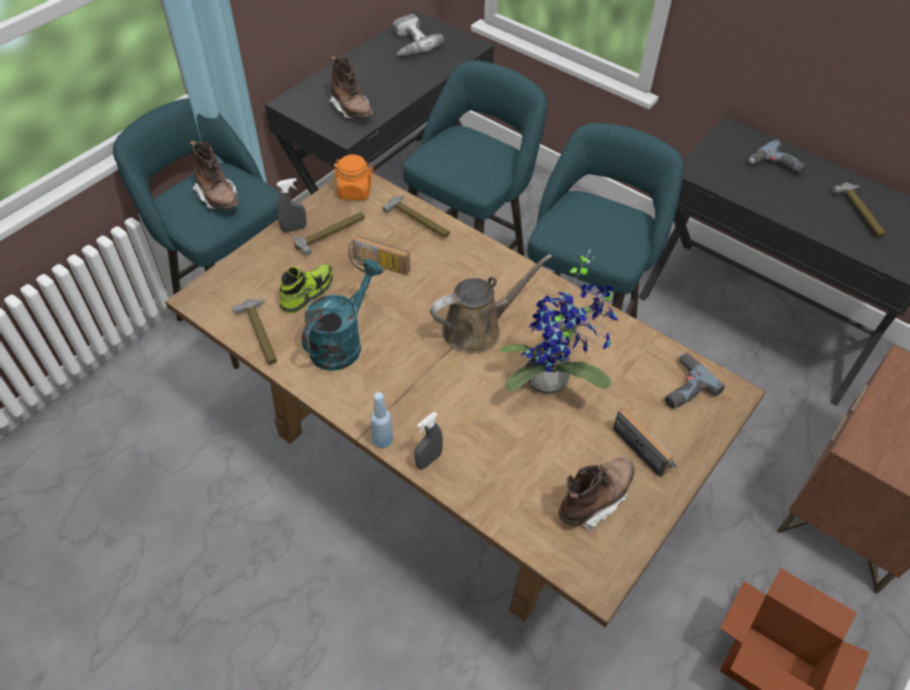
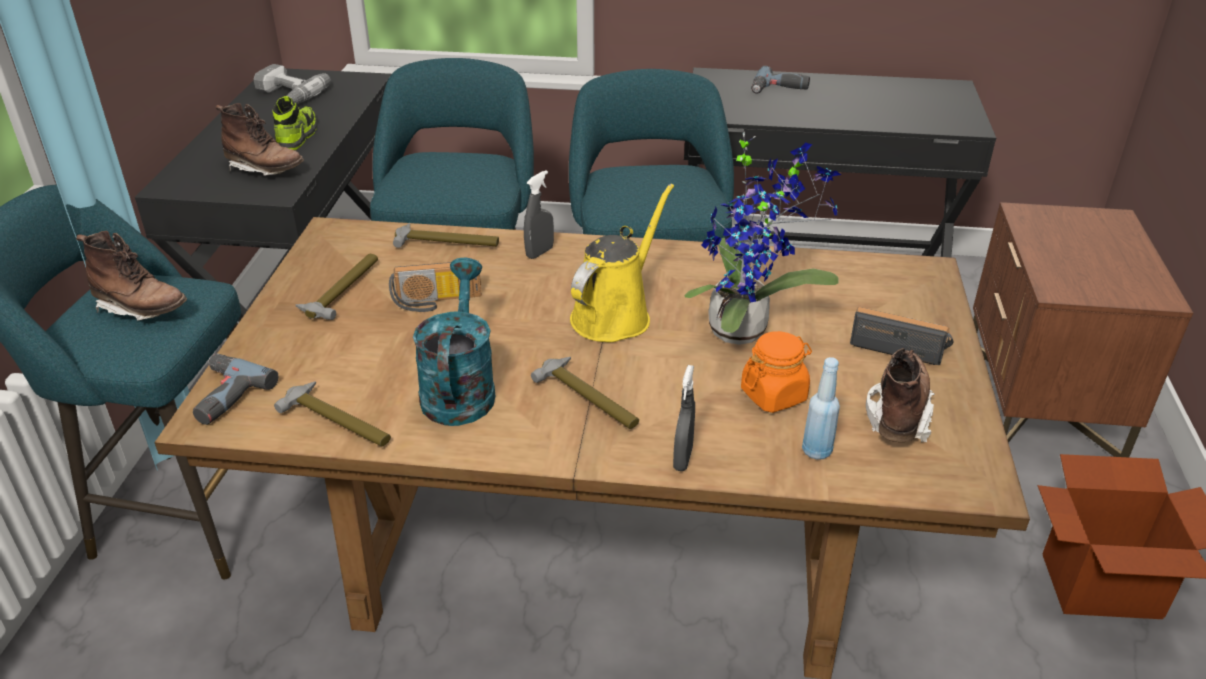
camera: 30 degrees left, 15 degrees down
grey spray bottle [277,178,307,233] -> grey spray bottle moved to [524,170,554,259]
shoe [279,263,333,313] -> shoe moved to [272,96,317,150]
orange jar [333,155,374,200] -> orange jar moved to [741,331,812,413]
blue bottle [370,392,393,448] -> blue bottle moved to [802,357,840,460]
brown watering can [430,254,552,353] -> yellow watering can [570,184,674,342]
power drill [665,353,725,409] -> power drill moved to [193,354,278,425]
hammer [832,183,886,237] -> hammer moved to [531,357,639,429]

